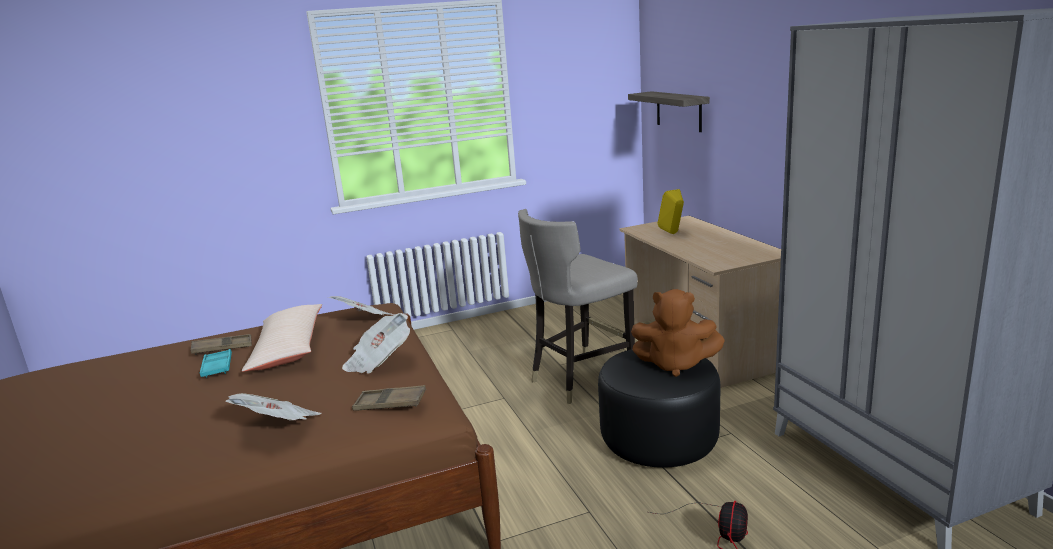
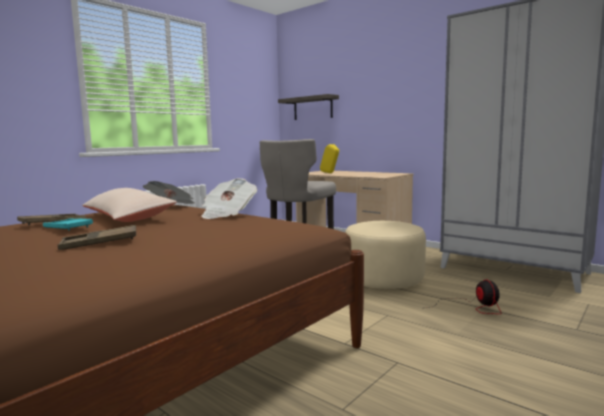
camera: 30 degrees left, 10 degrees down
newspaper [225,393,322,421] -> none
brown tray [352,385,426,411] -> brown tray moved to [58,225,136,250]
black ottoman [598,349,721,468] -> beige ottoman [345,221,426,289]
brown plush toy [631,289,725,377] -> none

